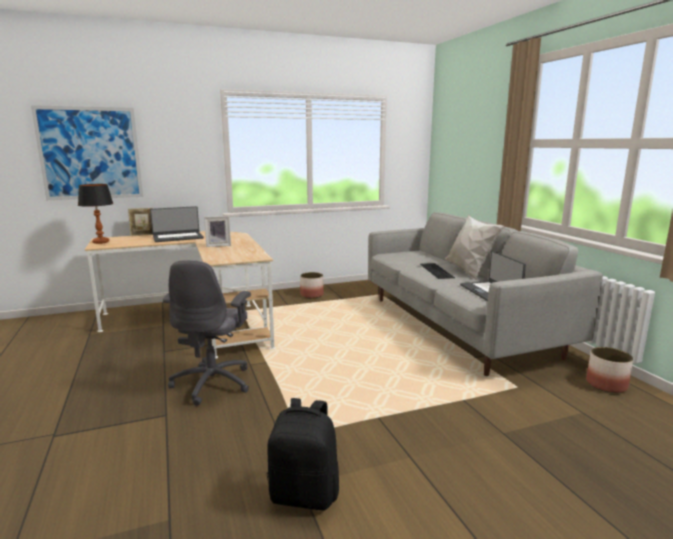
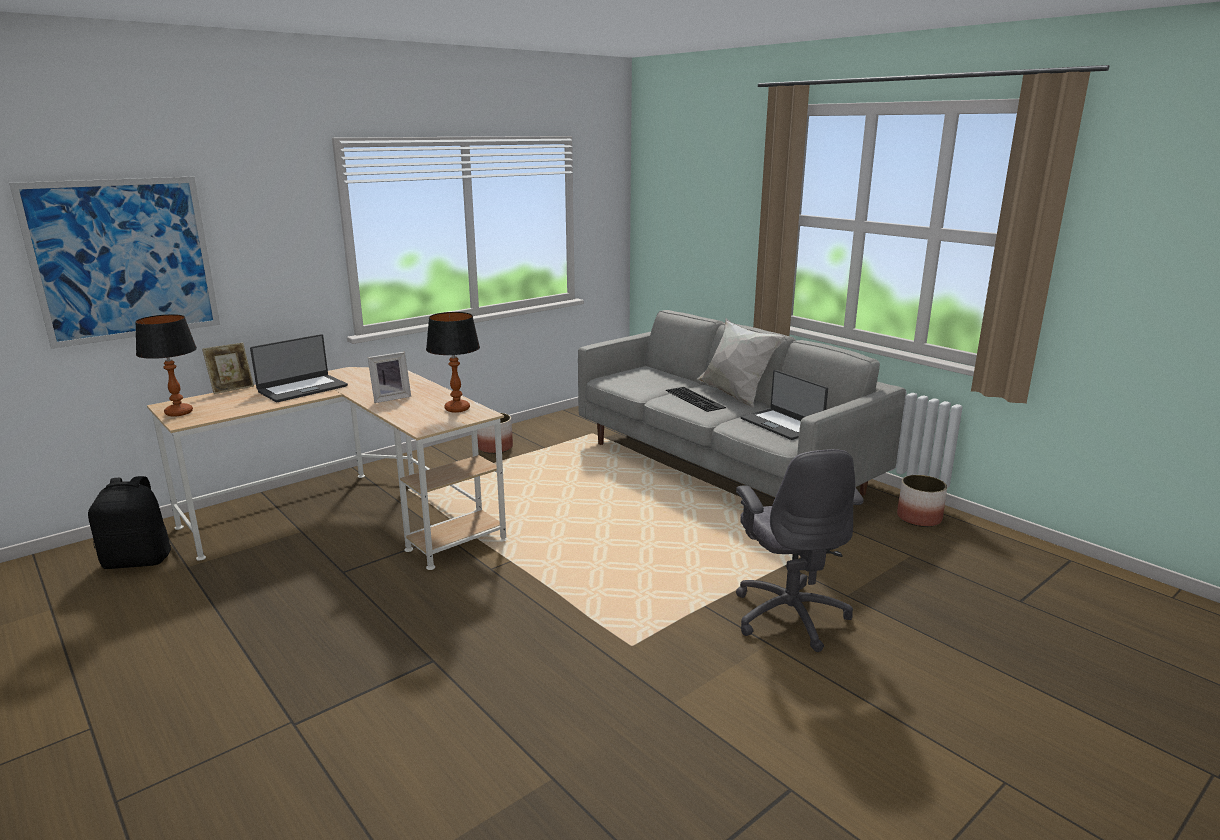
camera: 20 degrees left, 5 degrees up
grey office chair [163,260,251,406] -> grey office chair moved to [736,449,864,652]
black backpack [267,398,339,510] -> black backpack moved to [88,476,171,569]
none -> table lamp [426,312,480,413]

